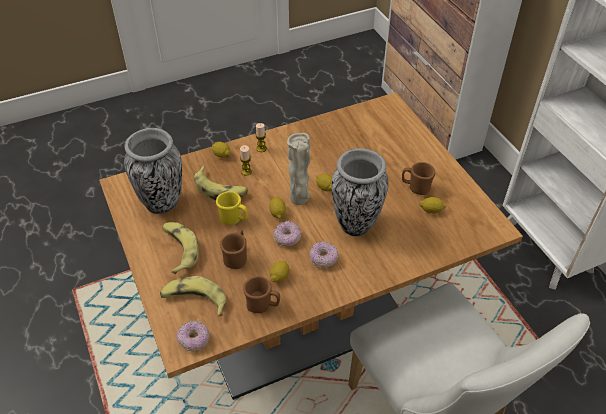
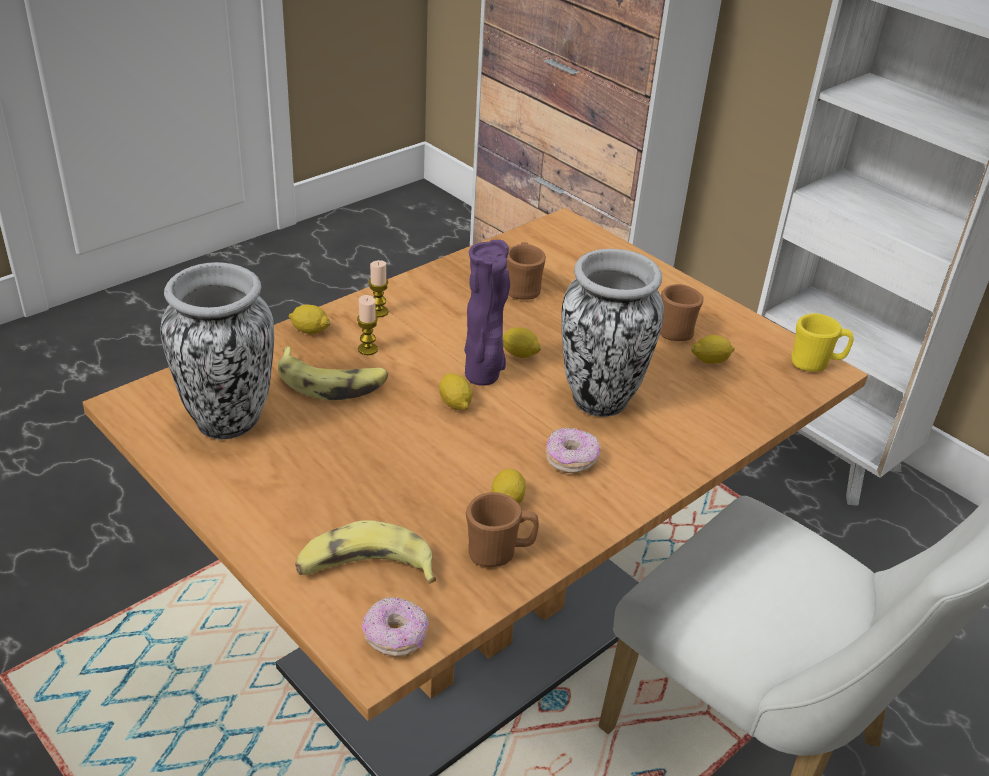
camera: 20 degrees left, 10 degrees down
banana [162,222,199,274] -> none
yellow mug [216,191,248,225] -> yellow mug moved to [791,313,853,372]
brown mug [220,229,247,269] -> brown mug moved to [507,242,546,300]
donut [273,221,301,246] -> none
beige vase [287,133,311,205] -> purple vase [464,240,510,386]

